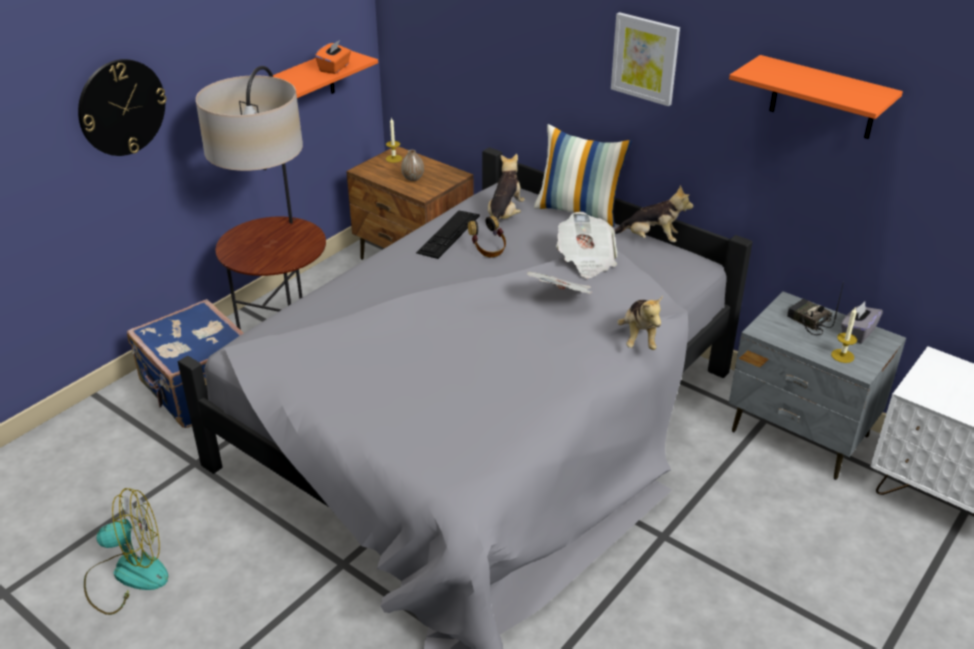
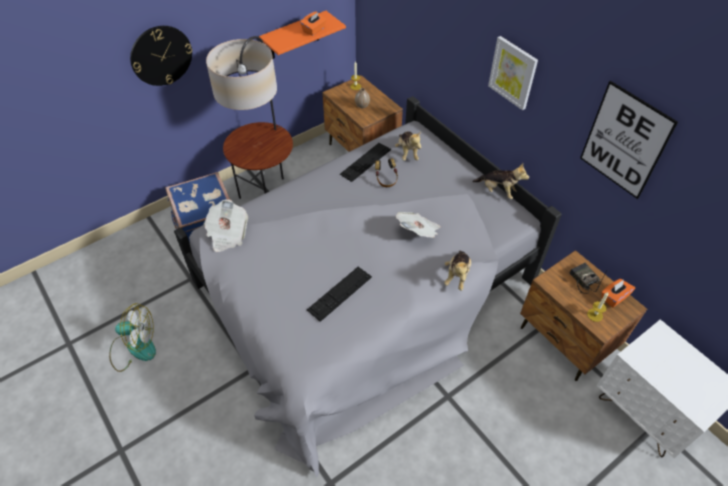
camera: 15 degrees right, 15 degrees up
plush toy [488,154,525,236] -> plush toy turned 135 degrees clockwise [395,131,421,161]
pillow [534,124,632,227] -> none
newspaper [556,212,617,279] -> newspaper moved to [204,200,248,252]
orange shelf [729,55,903,139] -> picture [580,81,678,199]
grey nightstand [729,291,906,480] -> brown nightstand [520,250,647,381]
grey tissue box [841,301,883,344] -> orange tissue box [601,279,635,307]
none -> keyboard [307,267,372,322]

